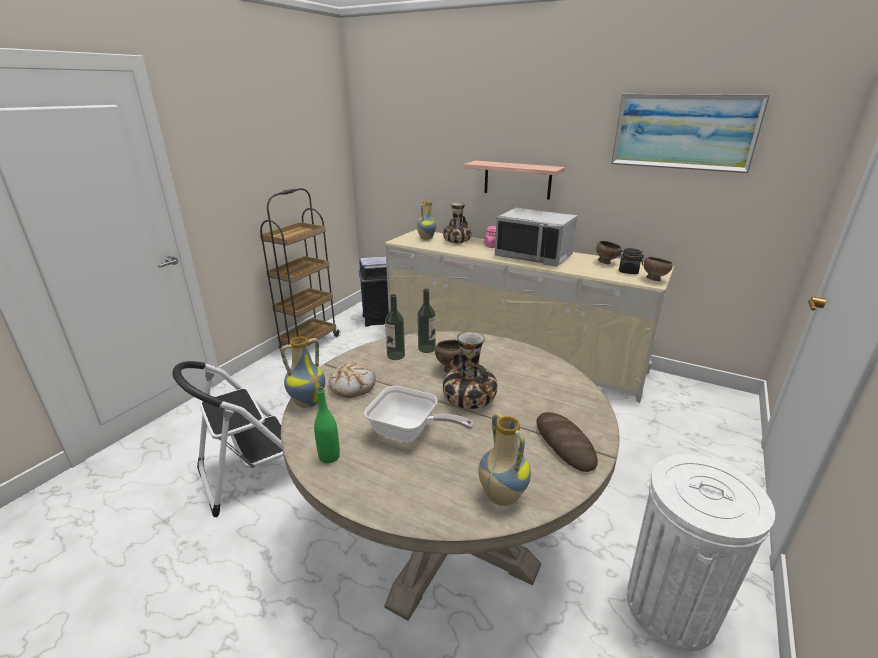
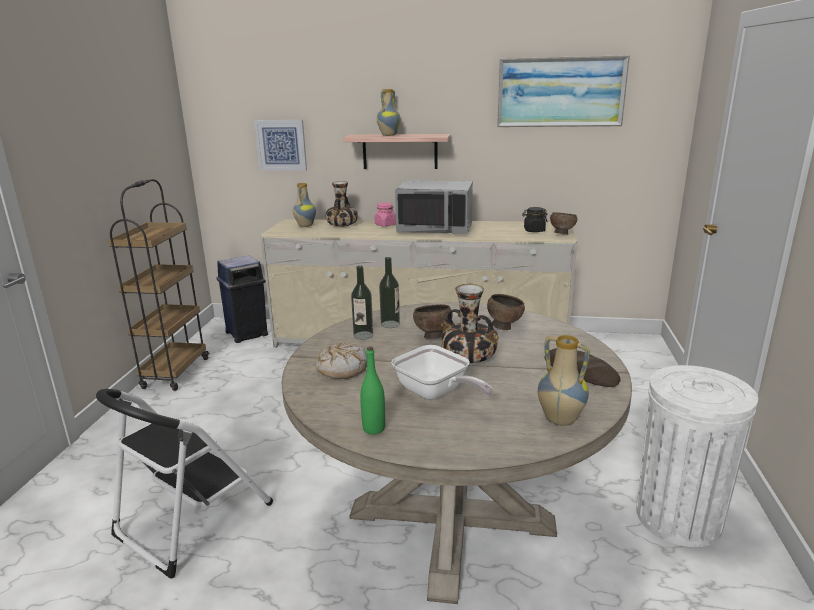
camera: 20 degrees left, 5 degrees down
vase [280,336,325,408] -> vase moved to [377,89,401,136]
frying pan [364,386,474,443] -> frying pan turned 45 degrees clockwise [391,345,493,400]
brown bowl [596,241,621,264] -> brown bowl moved to [487,294,525,330]
none -> picture [254,120,307,171]

